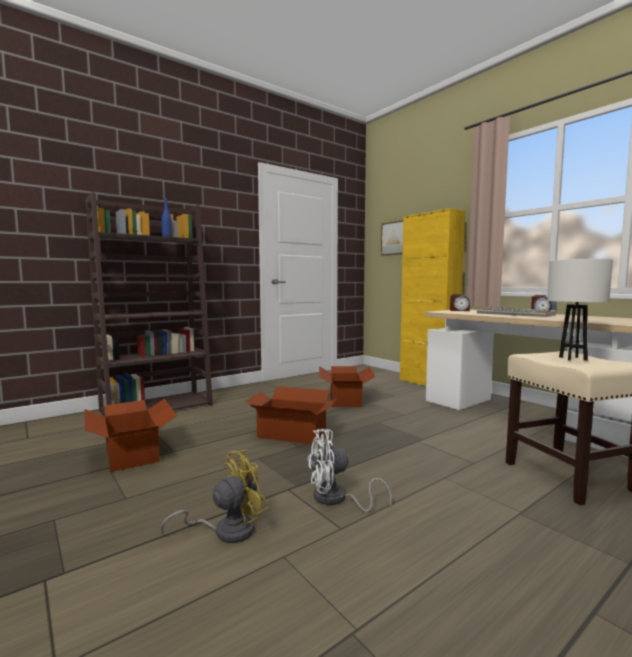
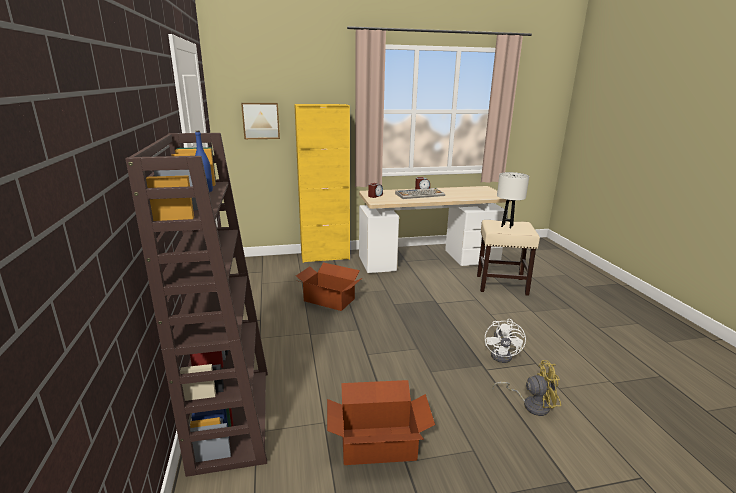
camera: 65 degrees left, 15 degrees up
yellow fan [160,449,269,543] -> yellow fan turned 105 degrees clockwise [492,360,561,416]
cardboard box [246,386,337,445] -> none

